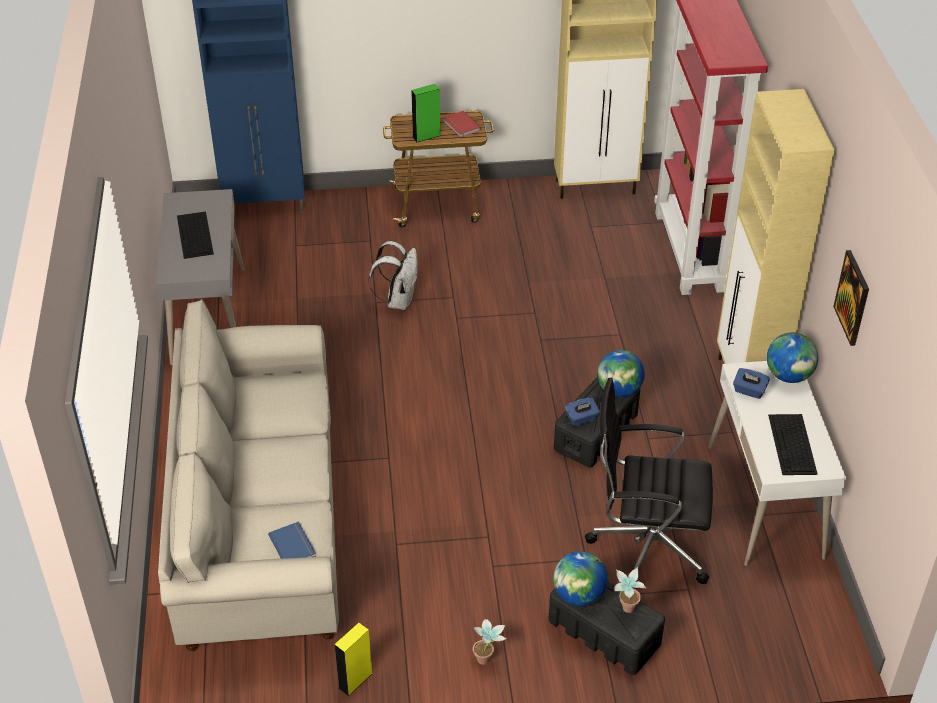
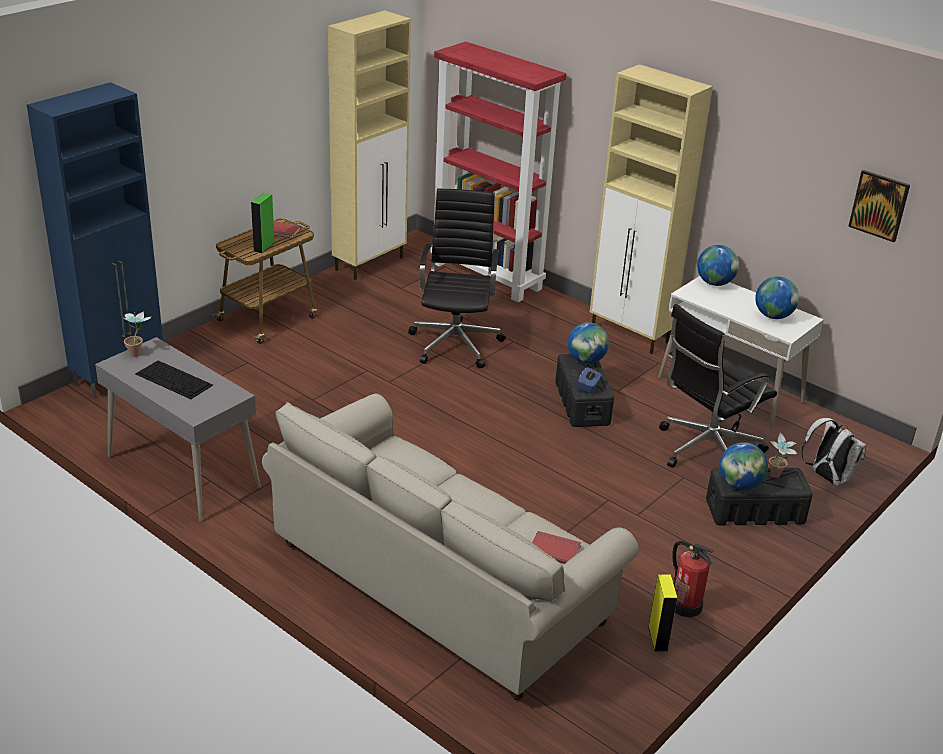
camera: 45 degrees left, 10 degrees down
blue book [268,521,316,559] -> red book [532,531,581,564]
white backpack [368,241,418,310] -> white backpack moved to [802,418,867,486]
potted plant [473,619,506,665] -> potted plant moved to [122,311,152,357]
blue tissue box [733,368,770,399] -> none
keyboard [768,414,818,475] -> globe [755,277,799,319]
picture [833,250,869,346] -> picture moved to [848,170,910,242]
none -> black office chair [408,188,506,368]
none -> fire extinguisher [672,541,714,617]

